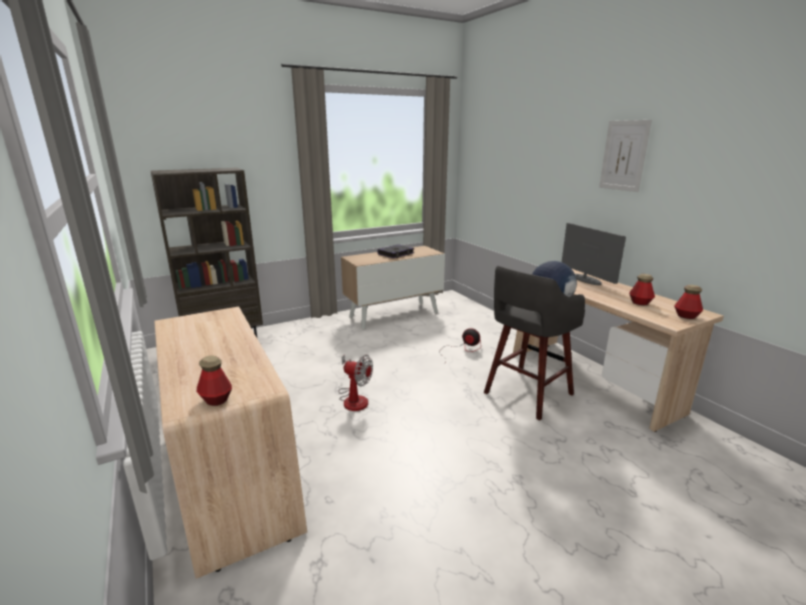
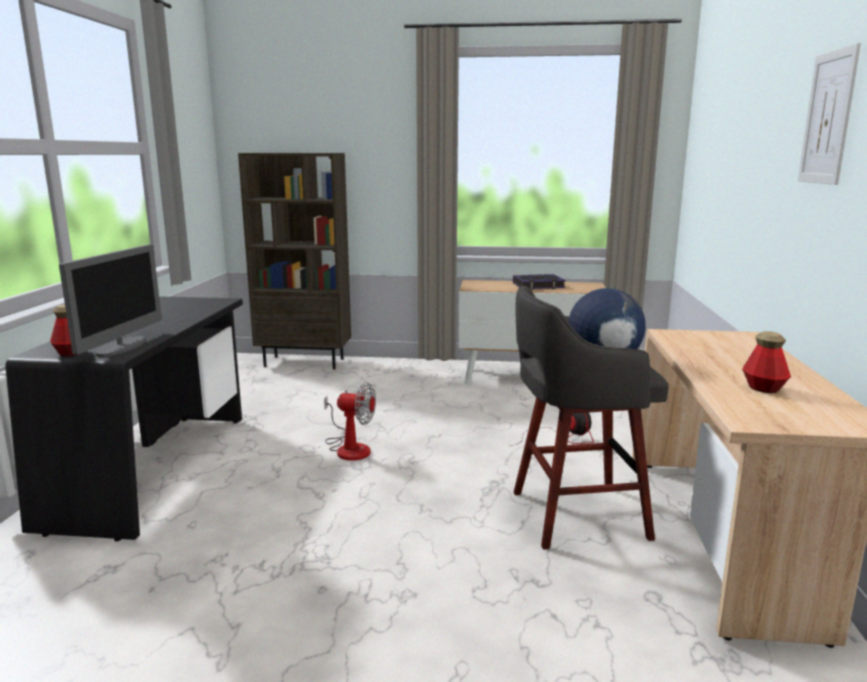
camera: 35 degrees right, 5 degrees down
beige desk [154,306,307,579] -> black desk [5,297,243,541]
fan [339,355,373,411] -> fan turned 45 degrees counterclockwise [324,382,376,461]
monitor [562,223,626,285] -> monitor moved to [59,244,162,357]
bottle [674,285,703,319] -> none

